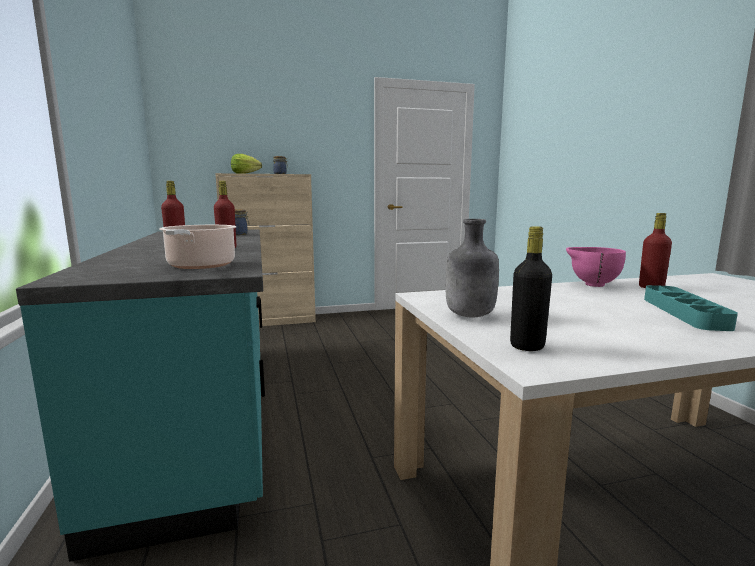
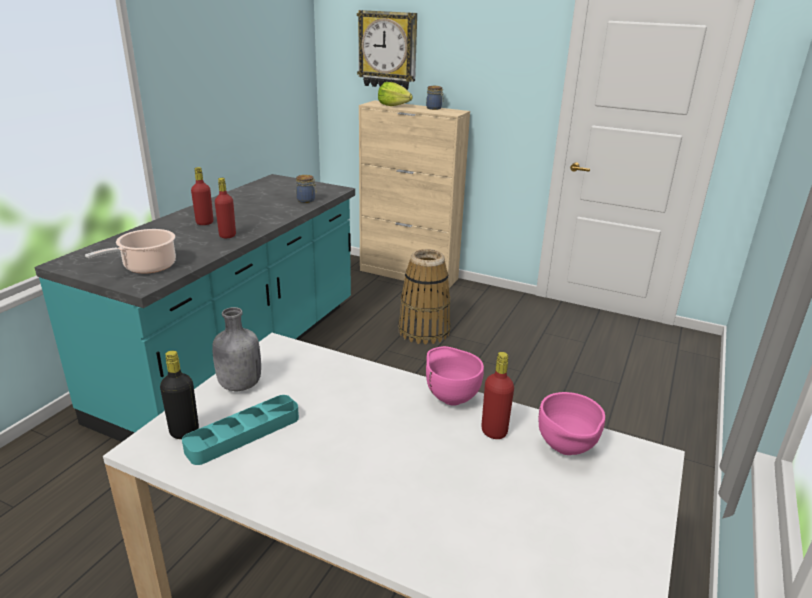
camera: 40 degrees right, 15 degrees up
turquoise tray [644,285,738,331] -> turquoise tray moved to [182,395,299,465]
none -> wall clock [357,10,417,90]
none -> basket [398,249,451,345]
none -> pink bowl [539,392,605,455]

